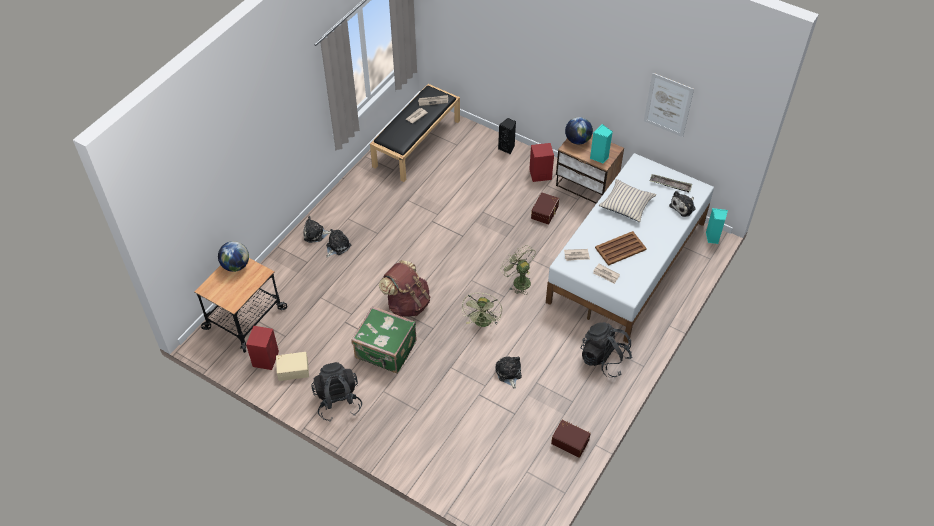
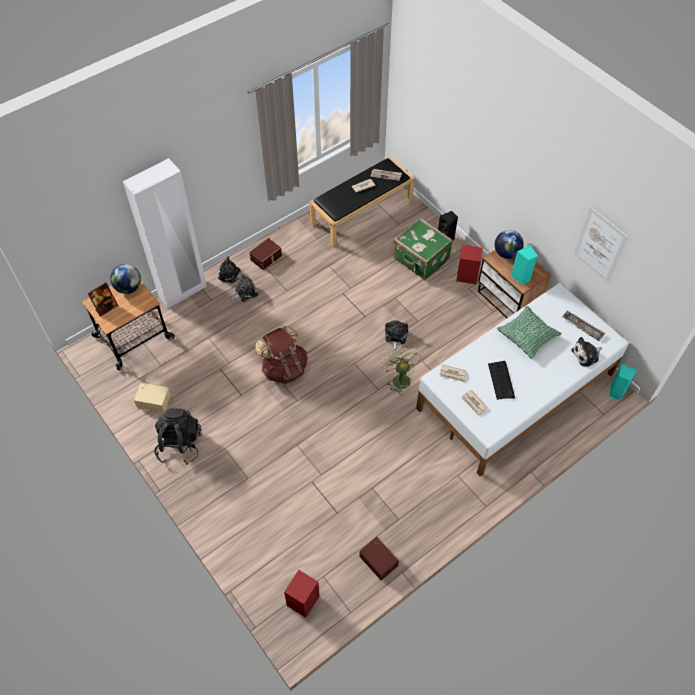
camera: 20 degrees right, 5 degrees up
red speaker [246,326,279,370] -> red speaker moved to [284,570,320,618]
green suitcase [351,306,417,374] -> green suitcase moved to [393,218,453,280]
green fan [462,293,502,327] -> none
plush toy [495,356,522,389] -> plush toy moved to [385,320,408,351]
brown storage box [531,192,559,224] -> brown storage box moved to [249,238,282,270]
black backpack [581,322,633,377] -> none
brown tray [595,231,647,266] -> keyboard [488,361,515,400]
beige pillow [599,179,656,222] -> green pillow [497,306,562,359]
none -> picture frame [88,282,118,317]
none -> white wardrobe [123,158,207,309]

